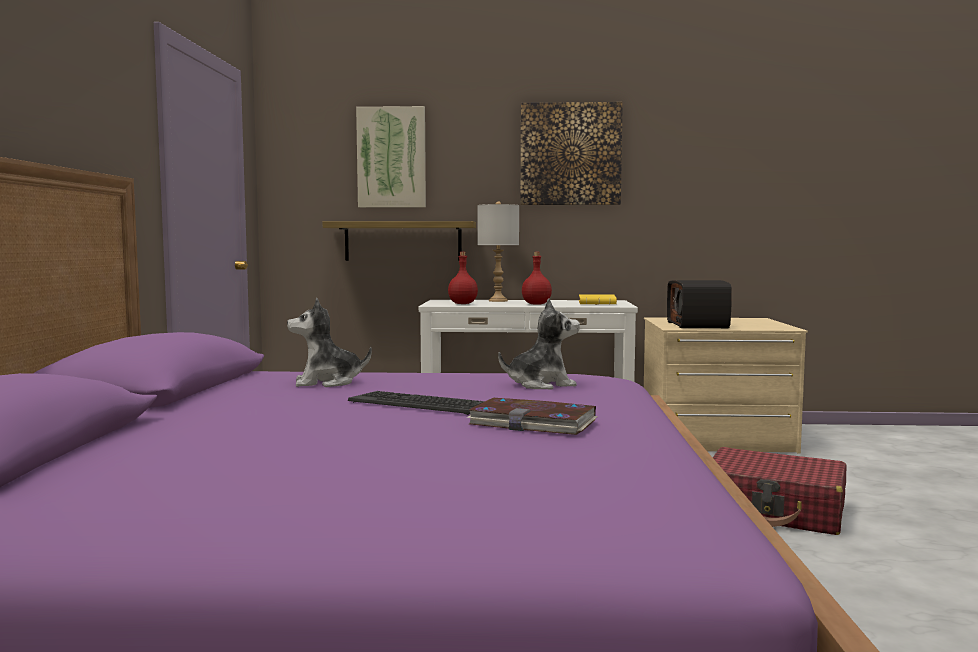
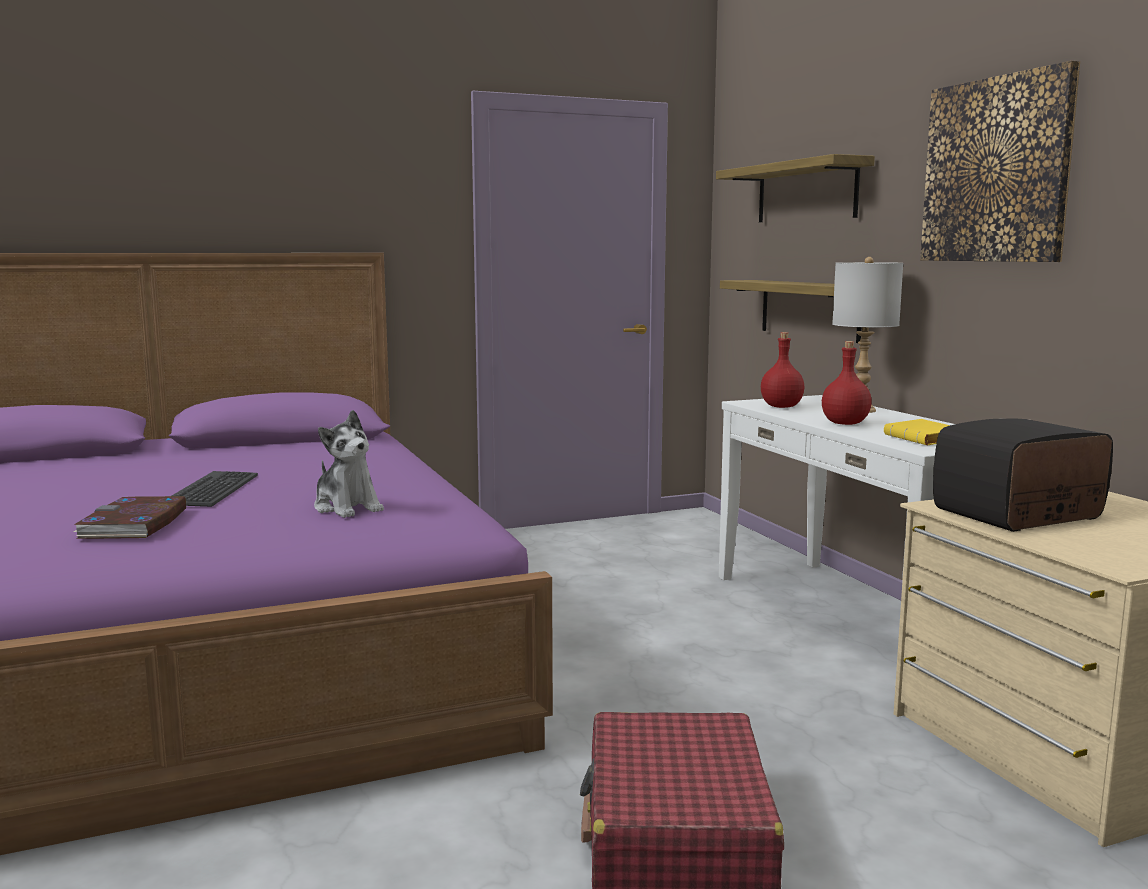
camera: 65 degrees right, 5 degrees up
plush toy [287,297,372,387] -> none
picture [356,106,426,208] -> shelf [716,154,875,222]

